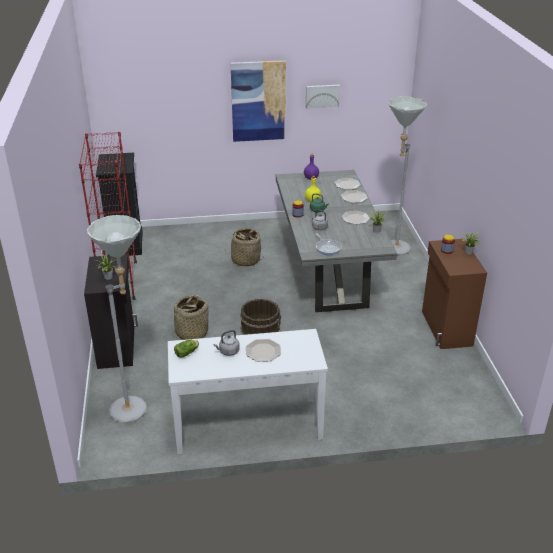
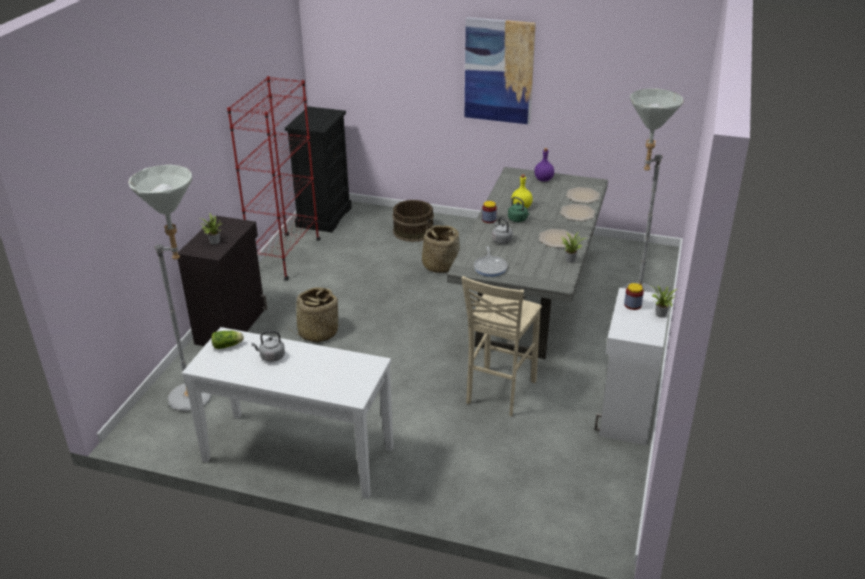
camera: 25 degrees right, 0 degrees up
brown bucket [240,299,281,335] -> brown bucket moved to [392,200,434,242]
plate [246,339,281,362] -> none
picture [306,85,340,109] -> none
brown cabinet [422,239,487,349] -> white cabinet [594,288,671,446]
none -> beige stool [461,276,542,416]

